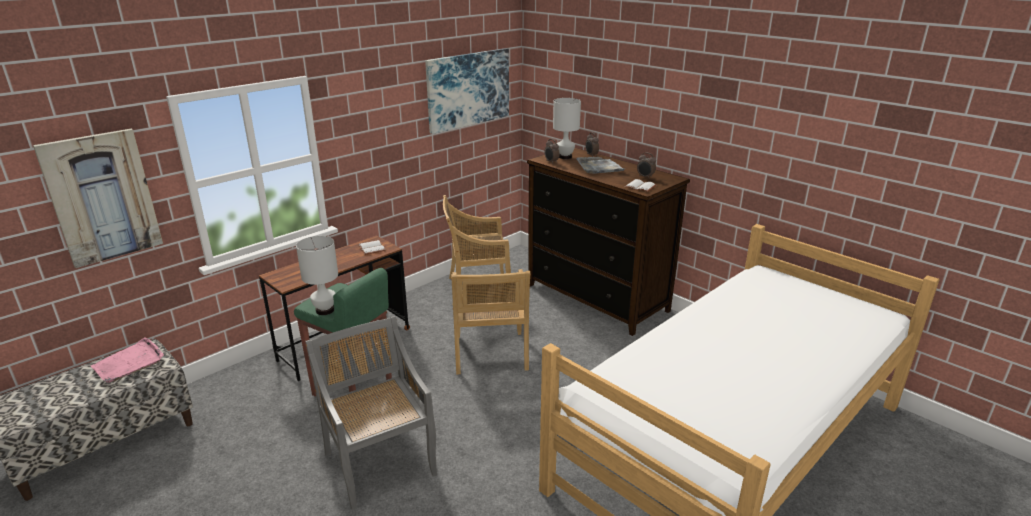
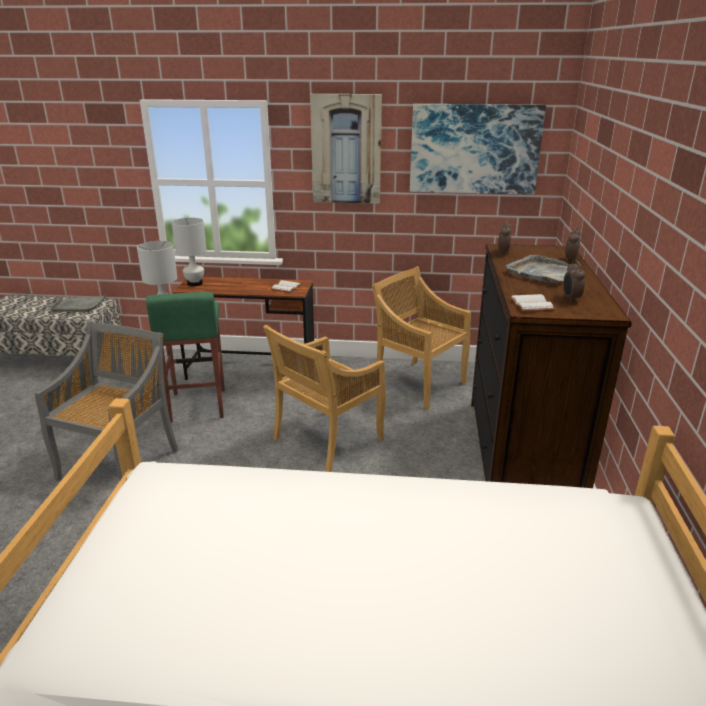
camera: 50 degrees right, 0 degrees up
picture [33,129,163,268] -> picture moved to [310,94,382,204]
pink tray [91,337,164,383] -> grey tray [49,294,107,312]
white table lamp [553,98,581,159] -> white table lamp moved to [172,218,207,286]

